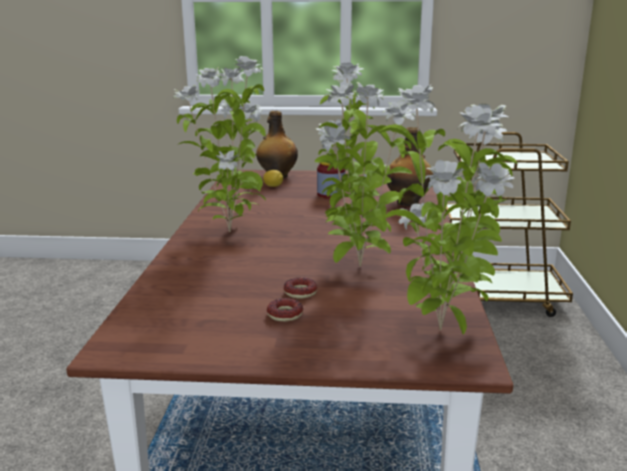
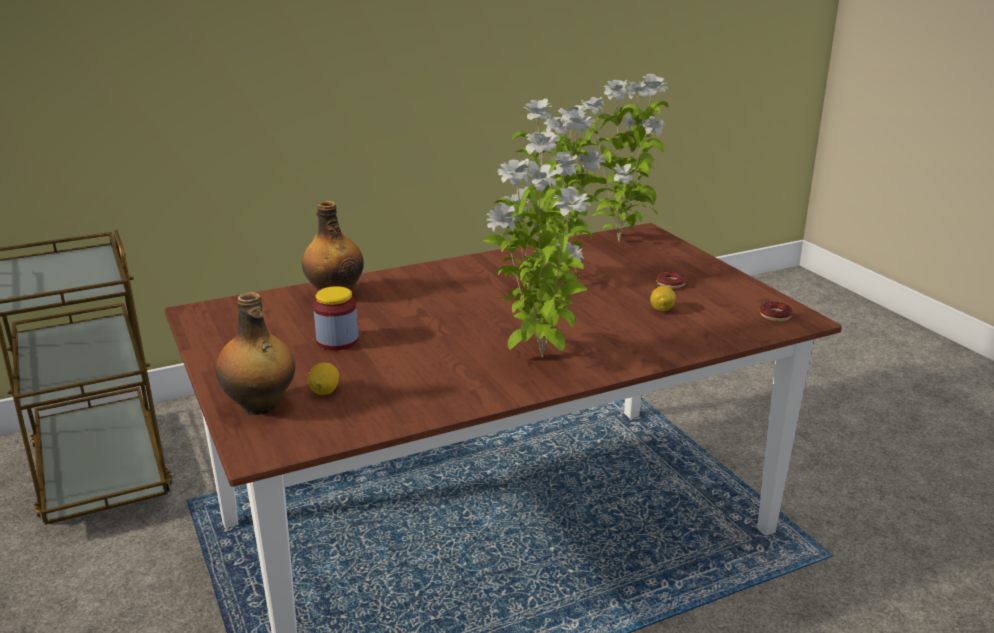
camera: 120 degrees left, 5 degrees up
donut [284,277,317,299] -> donut moved to [760,302,793,321]
none -> lemon [650,286,676,311]

